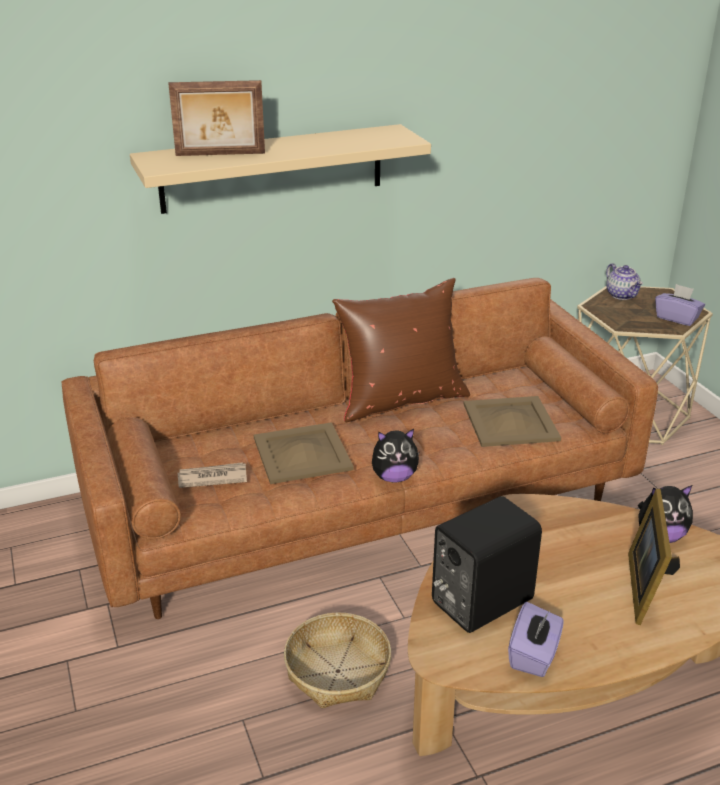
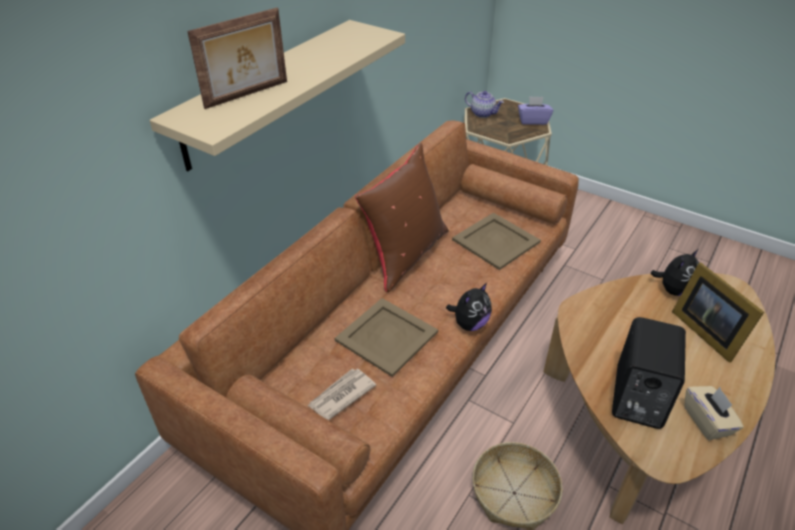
camera: 35 degrees left, 10 degrees up
purple tissue box [508,602,564,677] -> beige tissue box [685,386,744,440]

